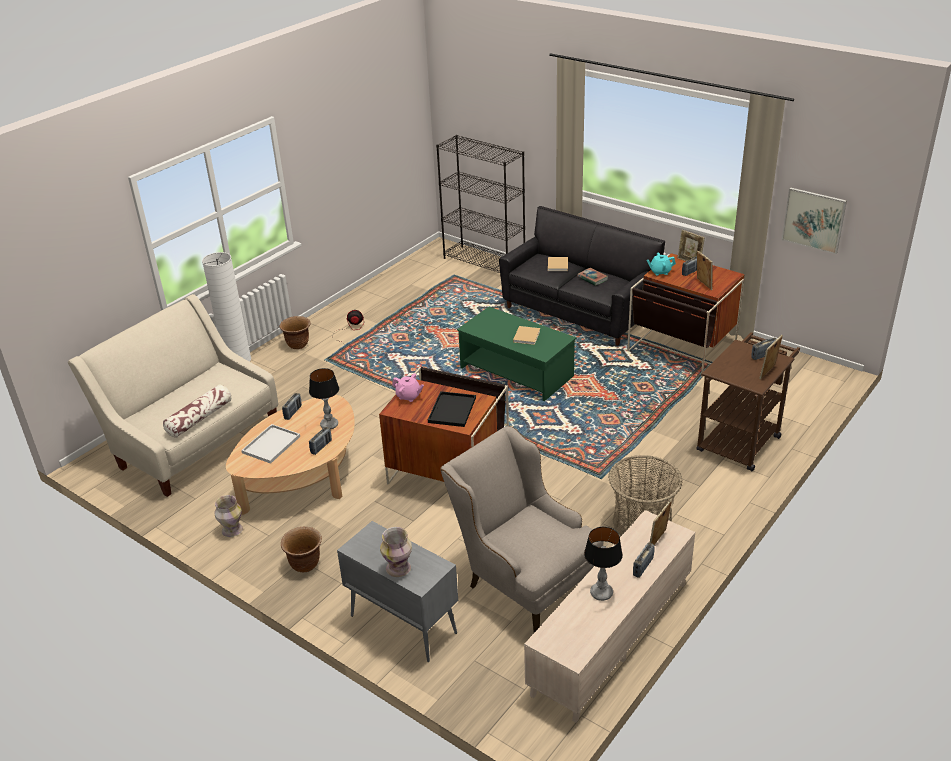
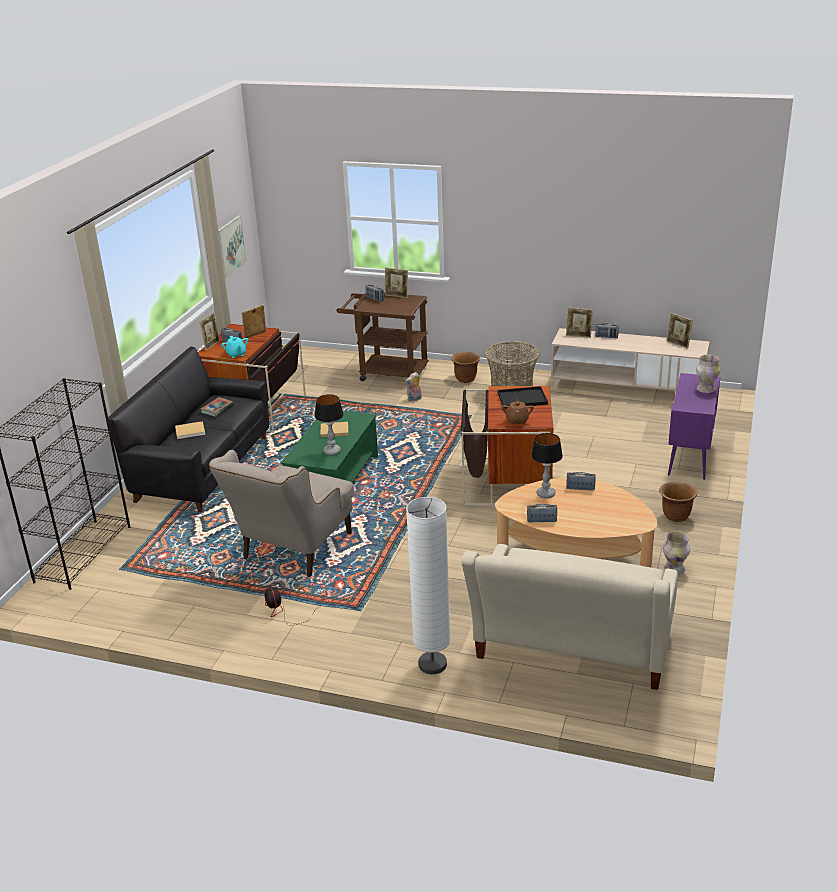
camera: 110 degrees left, 5 degrees down
pillow [163,385,231,438] -> none
white tray [241,424,300,464] -> none
brown planter [280,316,311,349] -> brown planter moved to [451,352,480,383]
grey cabinet [337,521,458,662] -> purple cabinet [668,373,720,480]
pink teapot [392,373,424,402] -> brown teapot [502,398,534,425]
beige armchair [440,426,604,632] -> beige armchair moved to [209,450,354,577]
table lamp [584,527,623,601] -> table lamp moved to [315,394,344,455]
none -> plush toy [405,372,422,402]
none -> picture frame [667,313,693,348]

